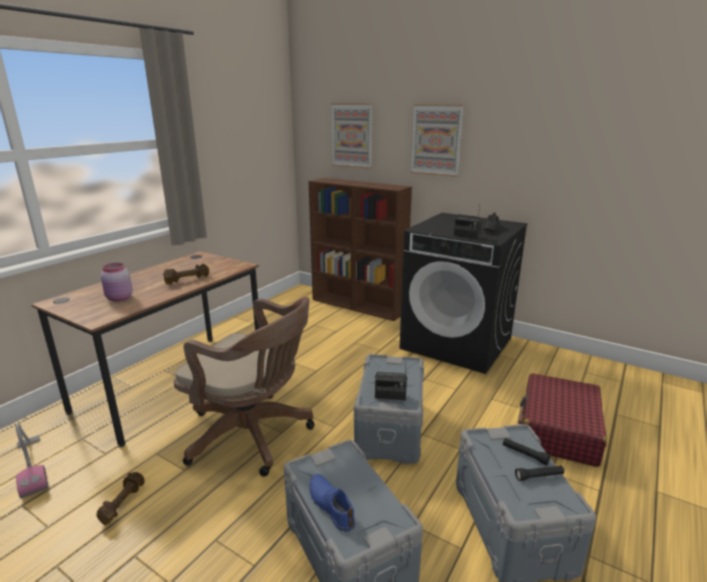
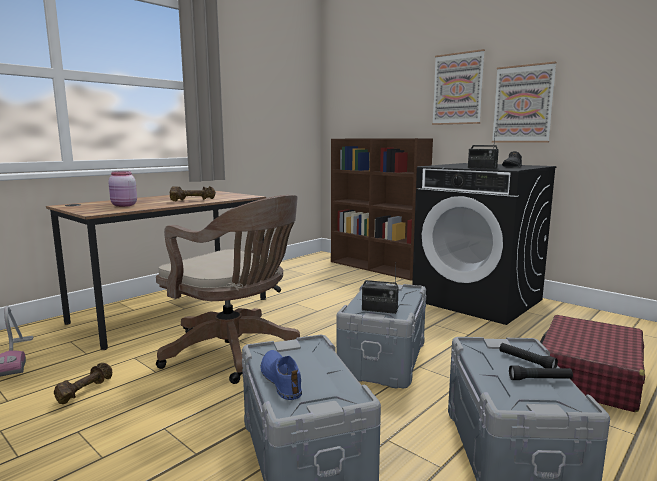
camera: 10 degrees right, 10 degrees down
picture [331,103,372,169] -> picture moved to [492,62,557,143]

